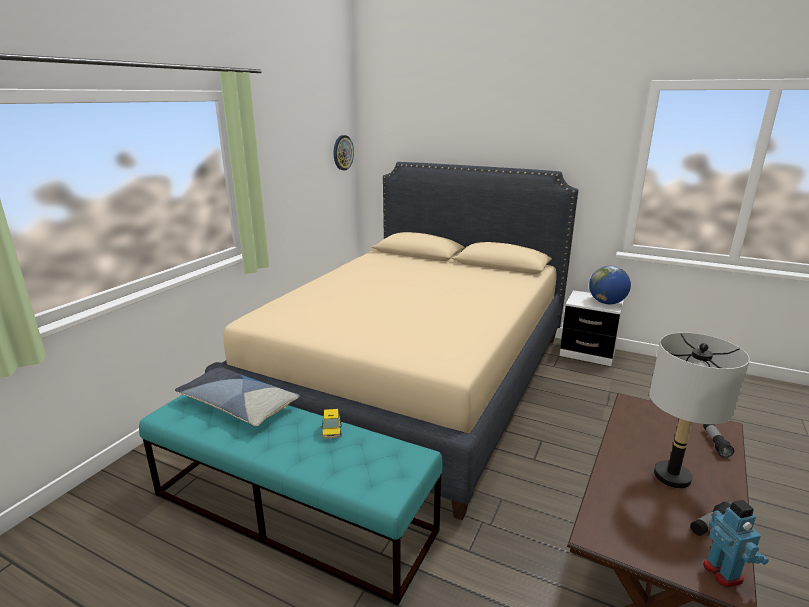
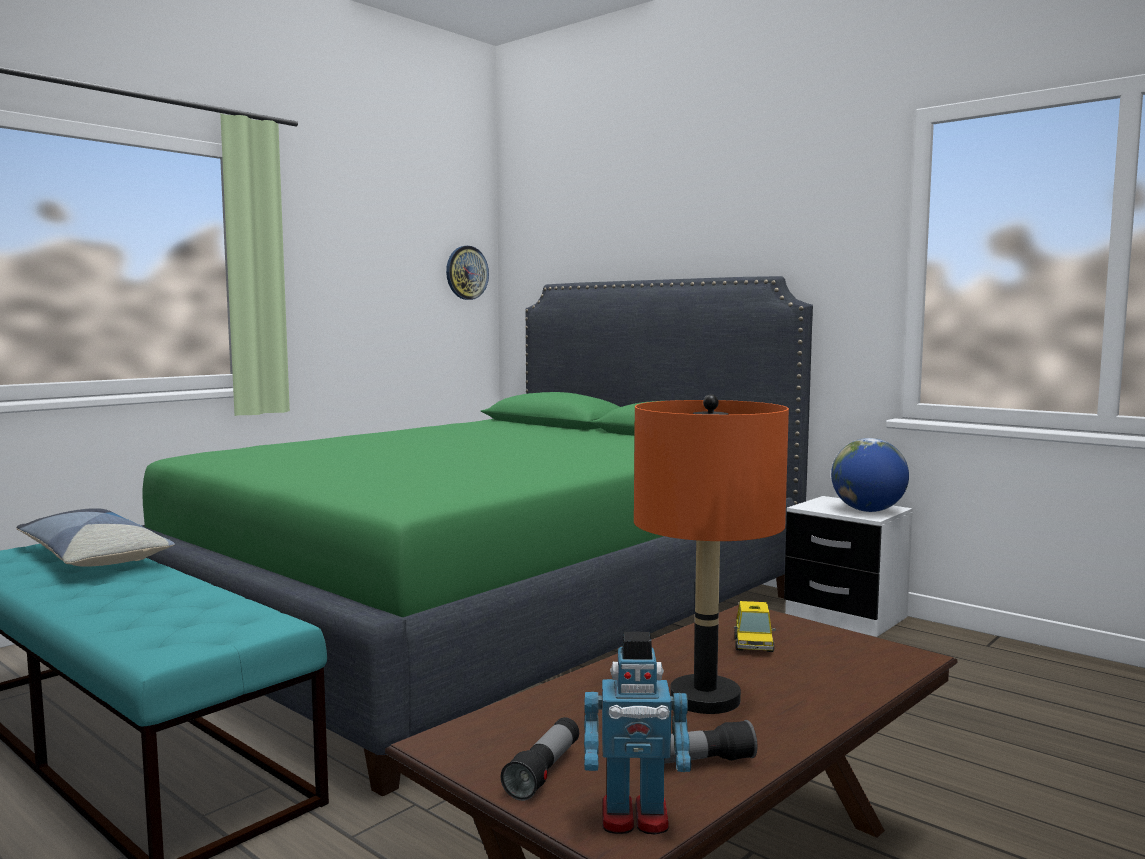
camera: 15 degrees right, 15 degrees down
beige bed [205,162,578,520] -> green bed [141,276,813,797]
toy car [321,409,342,439] -> toy car moved to [734,601,776,652]
grey table lamp [649,333,750,488] -> orange table lamp [634,394,789,714]
flashlight [703,424,734,458] -> flashlight moved to [501,717,579,801]
toy robot [703,500,769,588] -> toy robot turned 90 degrees clockwise [584,632,691,834]

